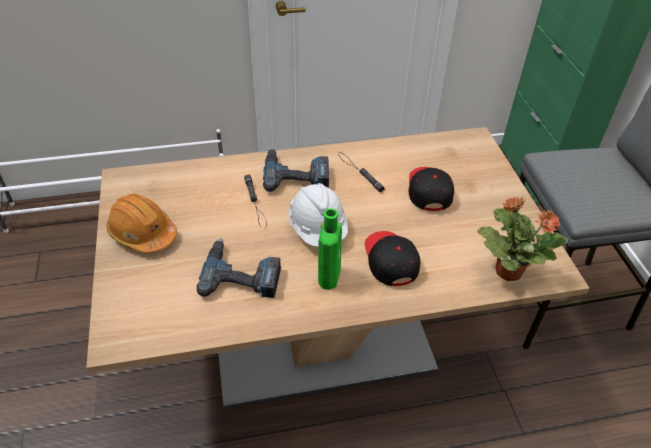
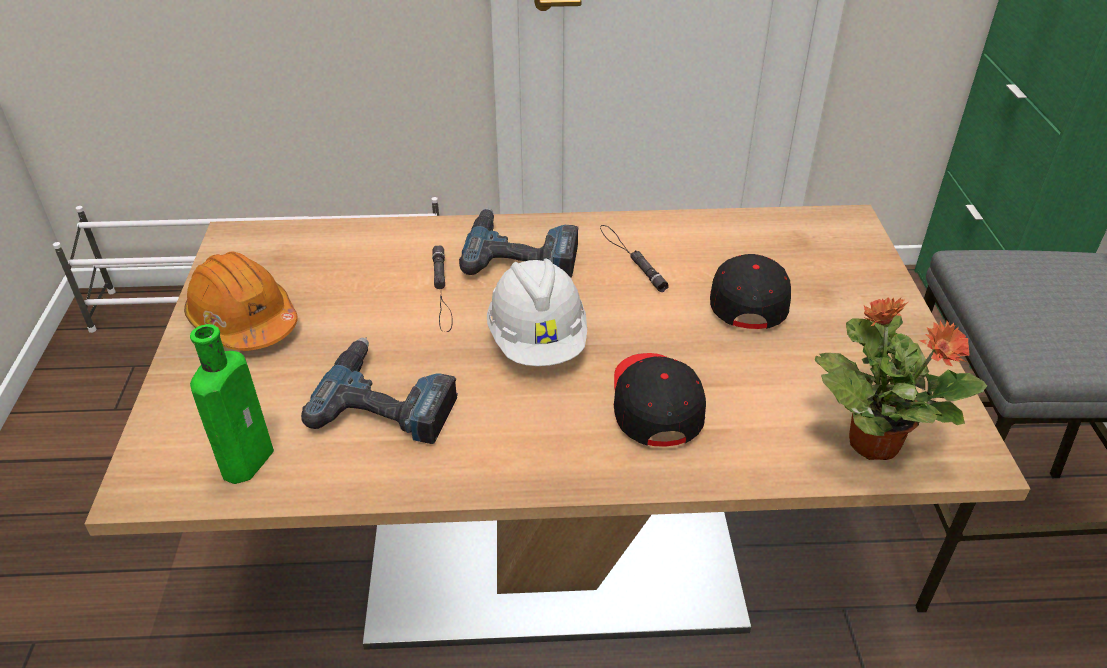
camera: 10 degrees right, 5 degrees down
green bottle [318,208,342,290] -> green bottle moved to [190,324,274,484]

